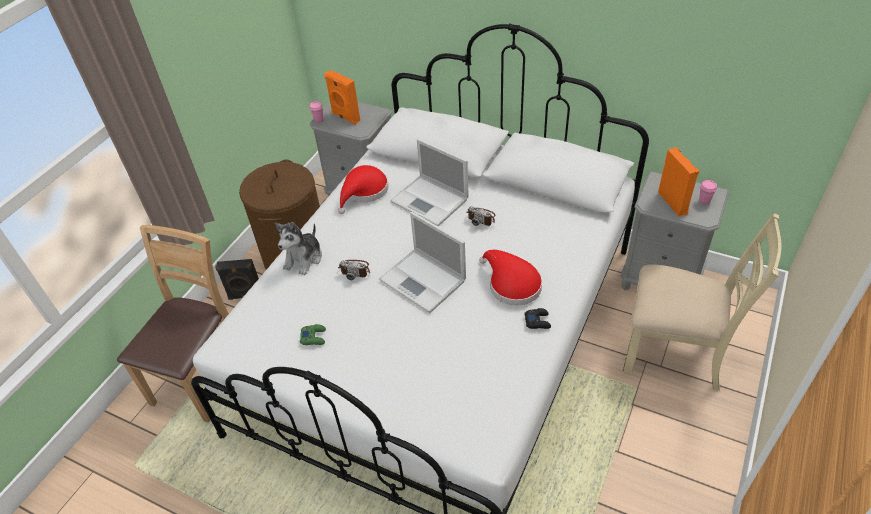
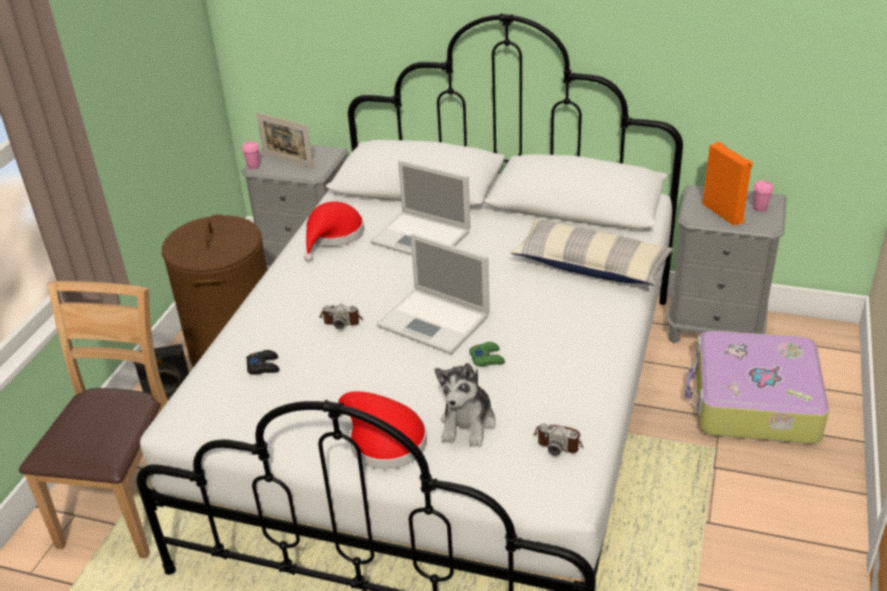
camera: 10 degrees left, 10 degrees down
plush toy [275,222,322,275] -> plush toy moved to [435,363,496,448]
green game controller [300,324,326,345] -> green game controller moved to [469,342,505,367]
orange speaker [324,70,360,125] -> picture frame [256,113,314,168]
camera [466,206,495,226] -> camera moved to [534,423,583,456]
red hat [479,250,542,306] -> red hat moved to [338,391,427,469]
black game controller [524,308,551,329] -> black game controller moved to [246,350,280,375]
beige chair [623,213,782,390] -> suitcase [685,331,829,444]
none -> pillow [510,219,673,286]

